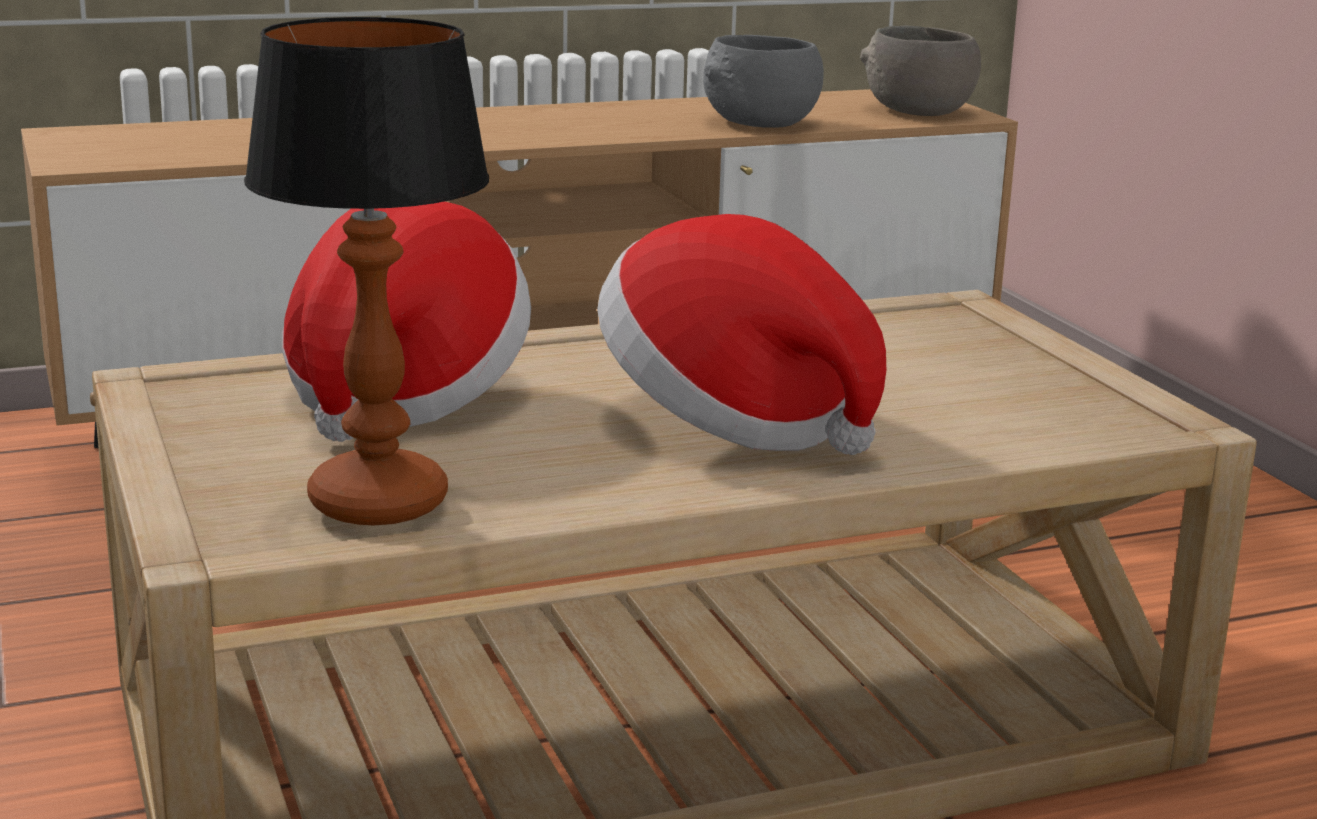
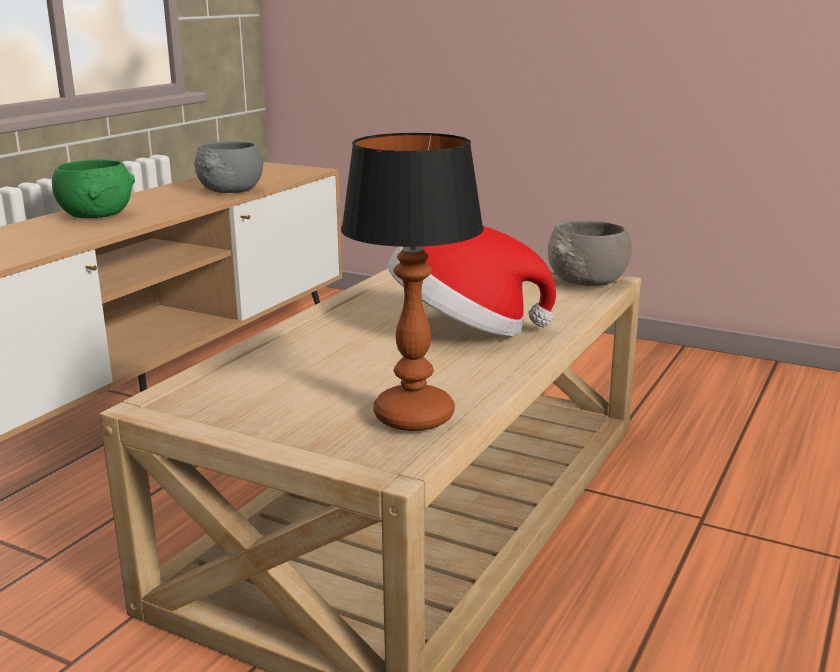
camera: 40 degrees left, 0 degrees up
hat [282,202,531,442] -> none
grey bowl [860,25,981,116] -> grey bowl moved to [548,220,632,286]
none -> green bowl [52,159,135,218]

